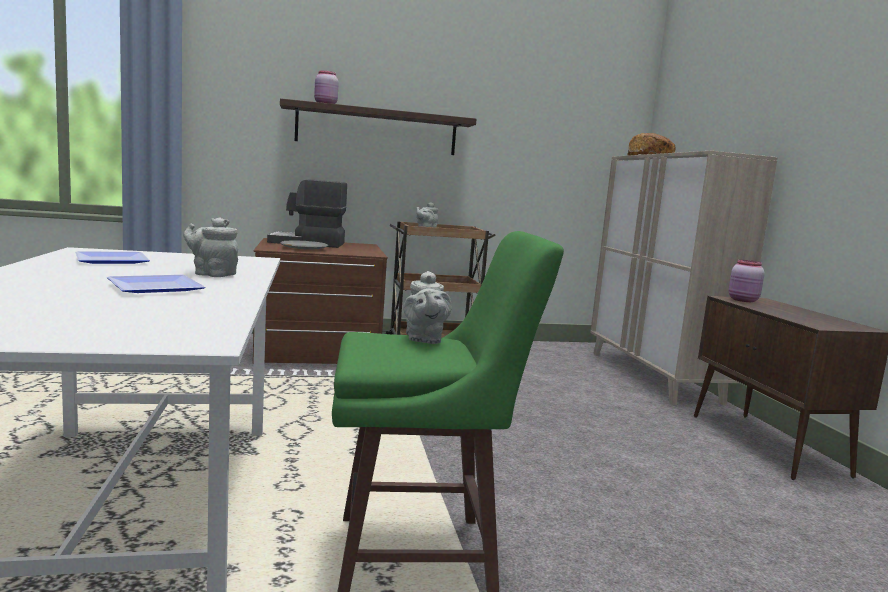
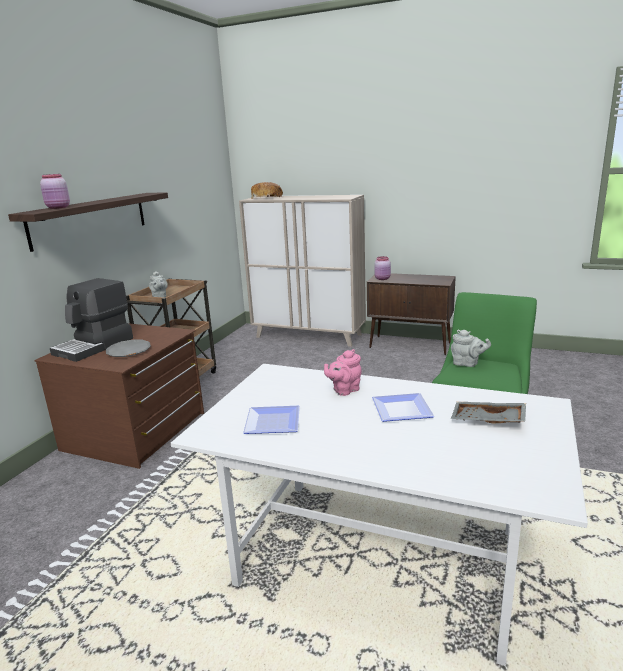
camera: 55 degrees left, 10 degrees up
grey teapot [183,217,238,277] -> pink teapot [324,349,362,396]
none -> grey tray [451,402,526,423]

